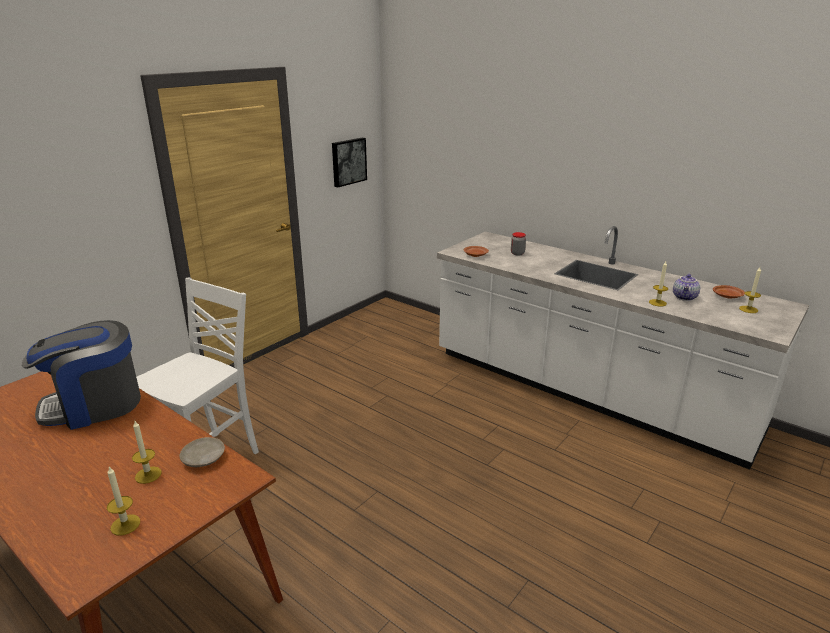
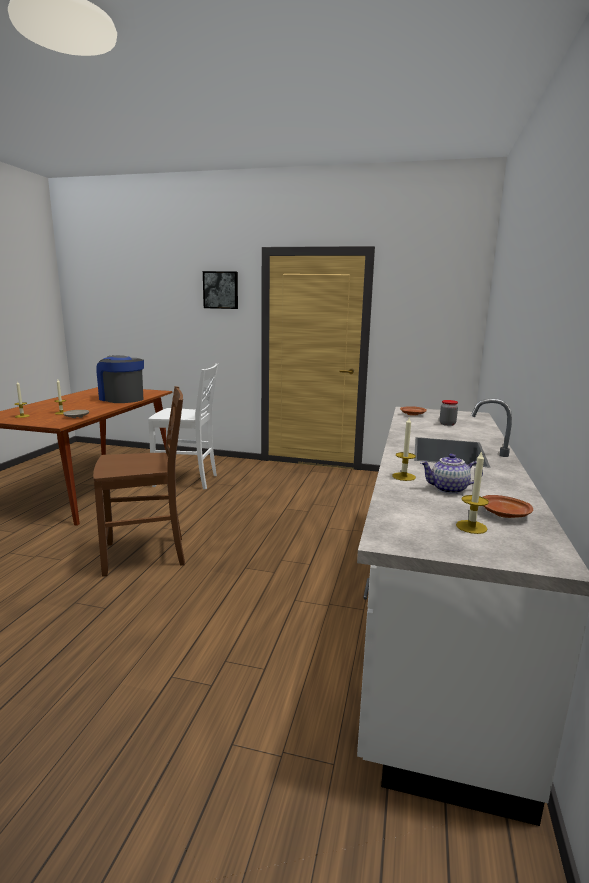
camera: 65 degrees right, 10 degrees down
picture [332,138,367,187] -> picture moved to [203,271,238,309]
none -> brown chair [93,386,185,577]

